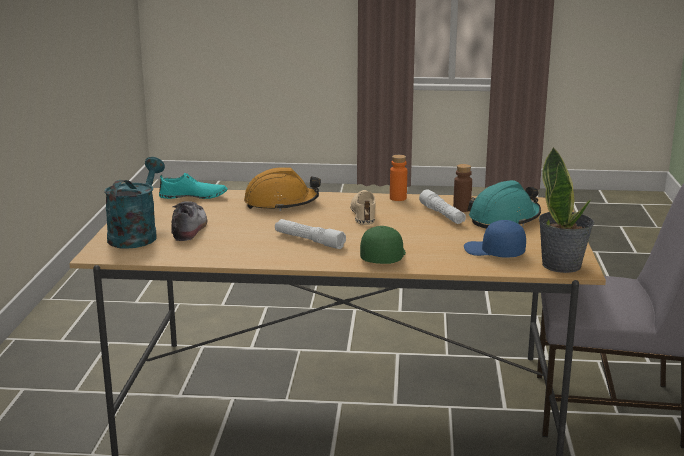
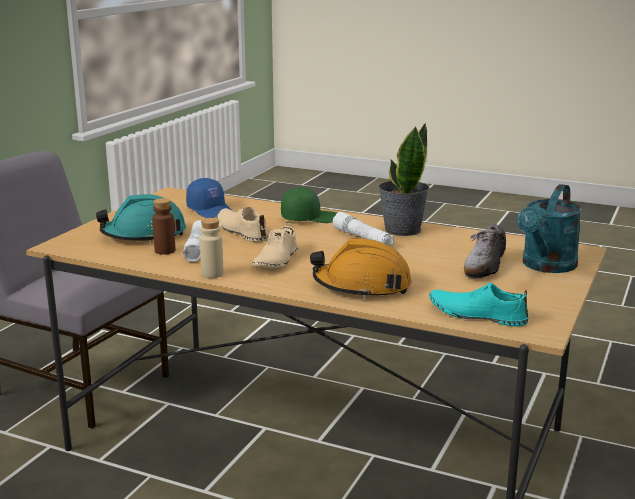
camera: 160 degrees left, 0 degrees up
green cap [360,226,406,264] -> green cap turned 135 degrees counterclockwise [281,187,337,223]
orange bottle [390,155,407,201] -> beige bottle [200,218,223,278]
potted plant [539,147,594,273] -> potted plant moved to [378,123,429,236]
none -> beige shoe [217,207,268,242]

